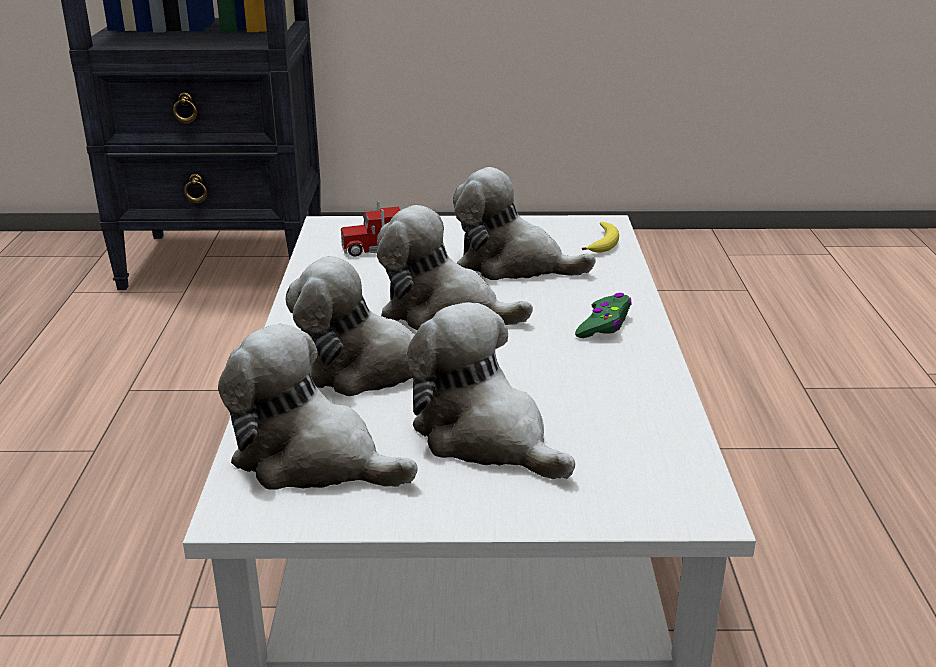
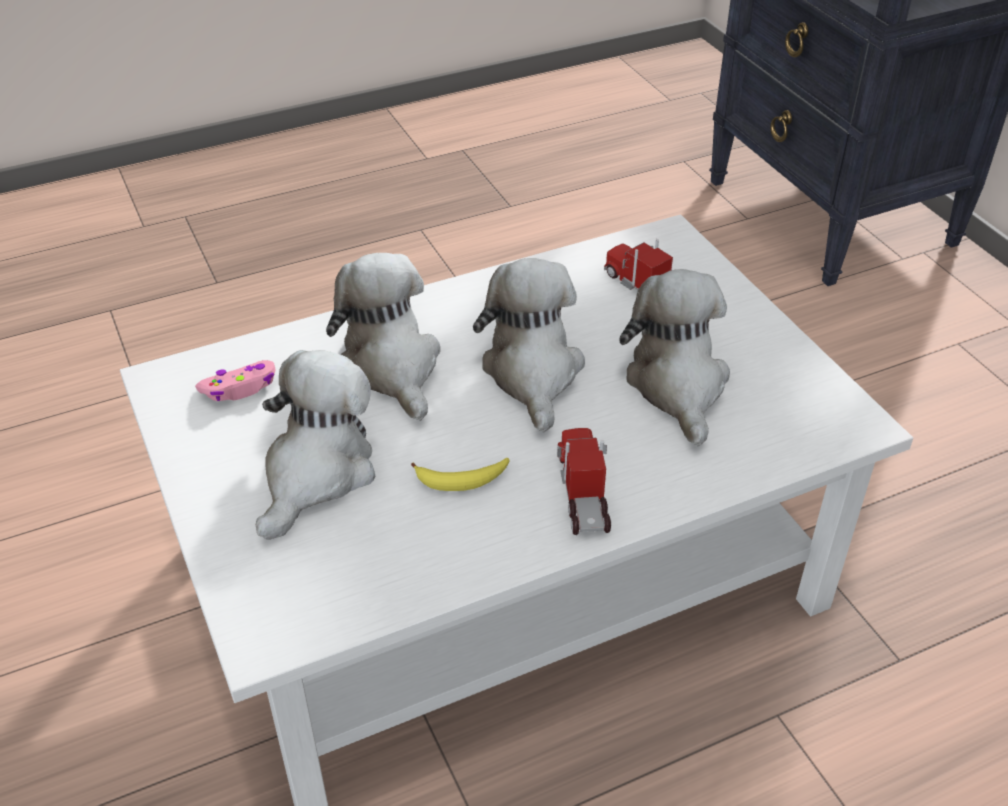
camera: 65 degrees right, 15 degrees up
plush toy [218,324,417,490] -> pink game controller [195,360,276,401]
green game controller [575,293,632,338] -> toy truck [557,428,611,535]
banana [582,222,619,253] -> banana moved to [411,458,510,491]

